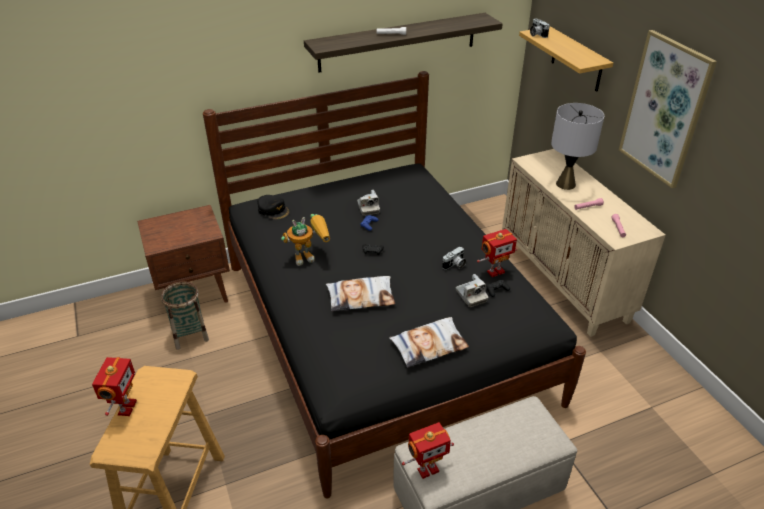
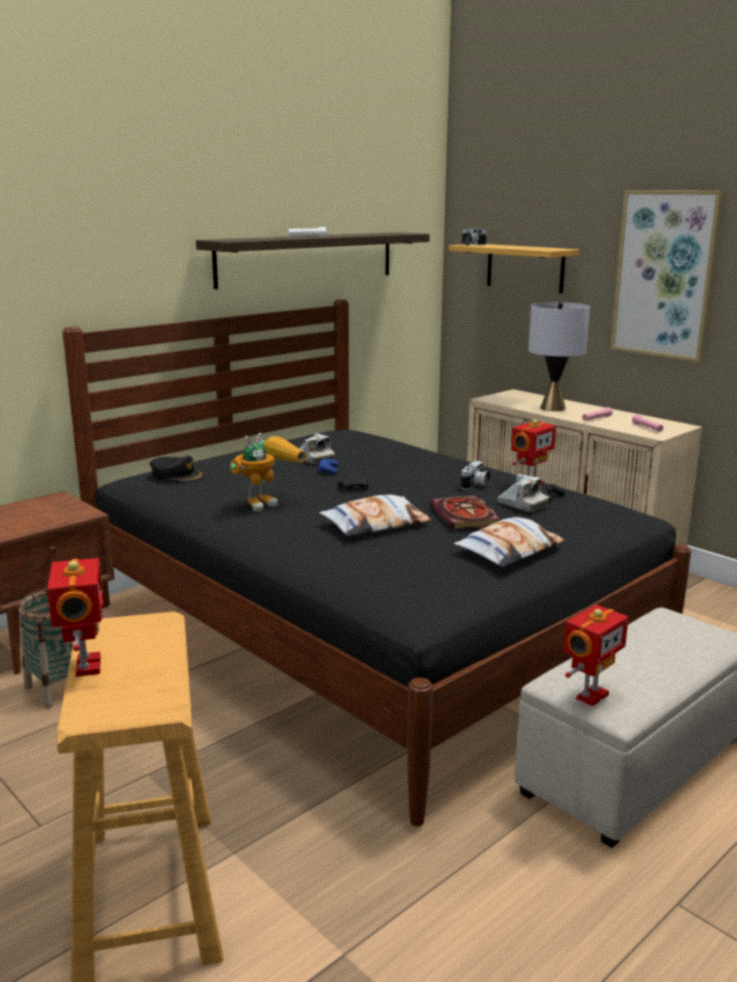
camera: 20 degrees left, 20 degrees down
none -> book [429,496,501,529]

